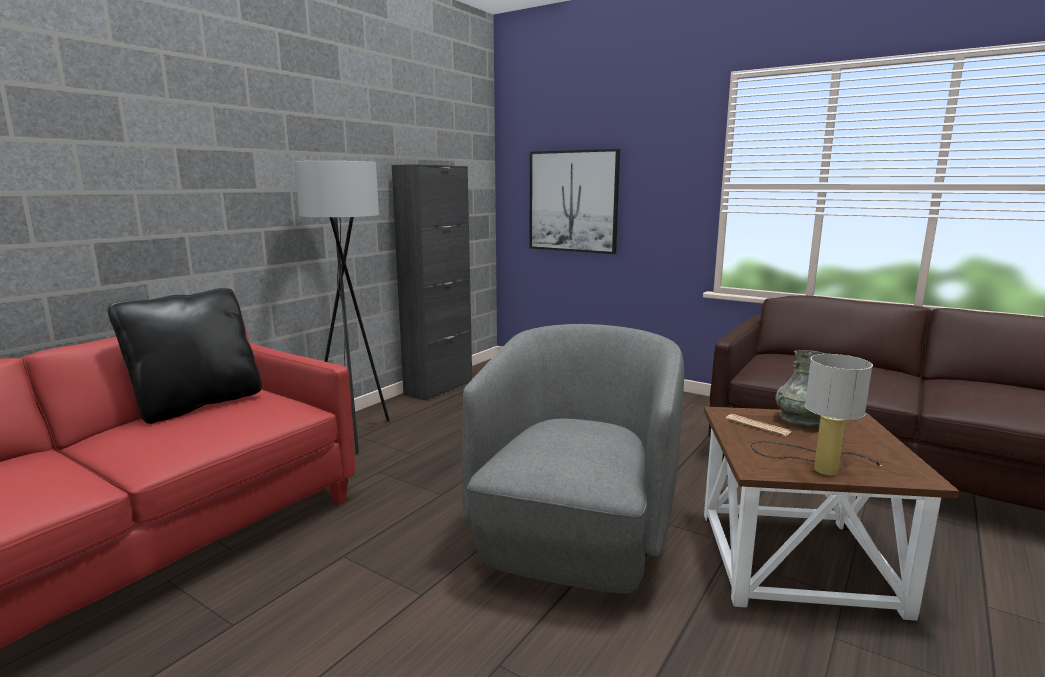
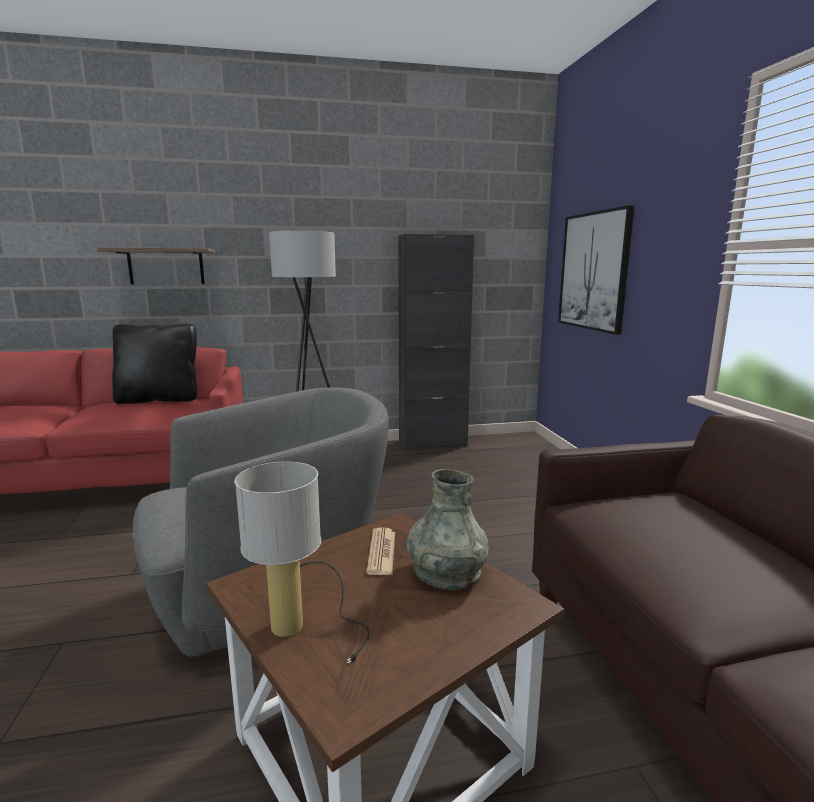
camera: 45 degrees right, 0 degrees up
none -> shelf [97,247,215,285]

